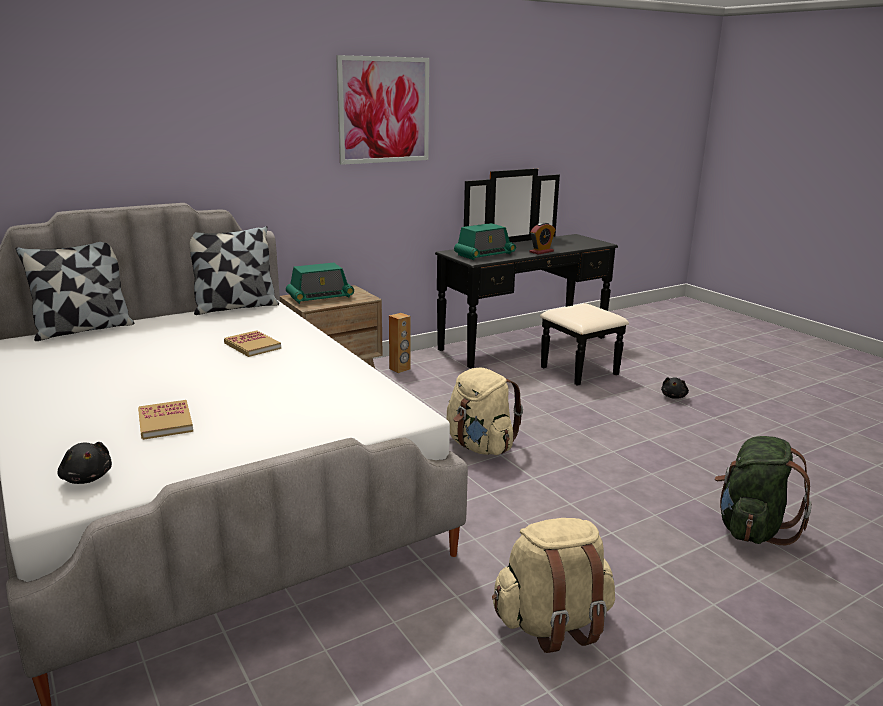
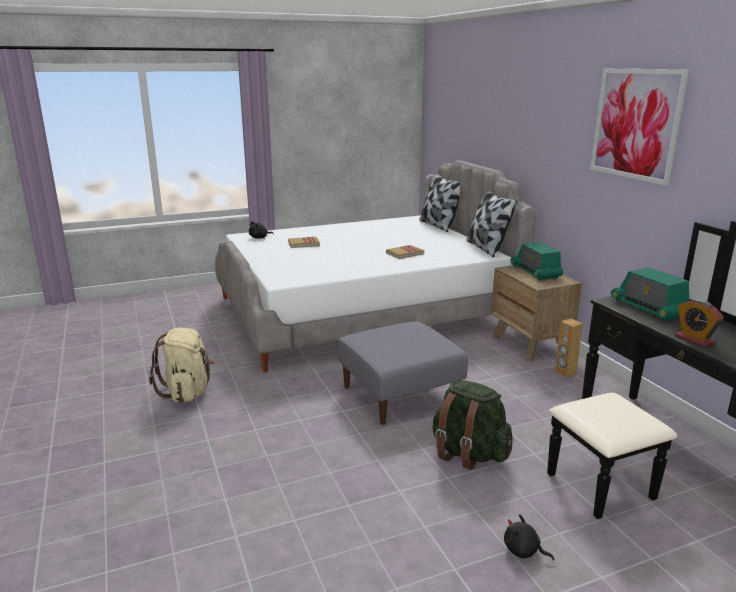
camera: 100 degrees right, 0 degrees up
beige backpack [446,367,523,455] -> grey ottoman [338,321,468,425]
green backpack [715,436,812,545] -> green backpack moved to [433,381,513,470]

